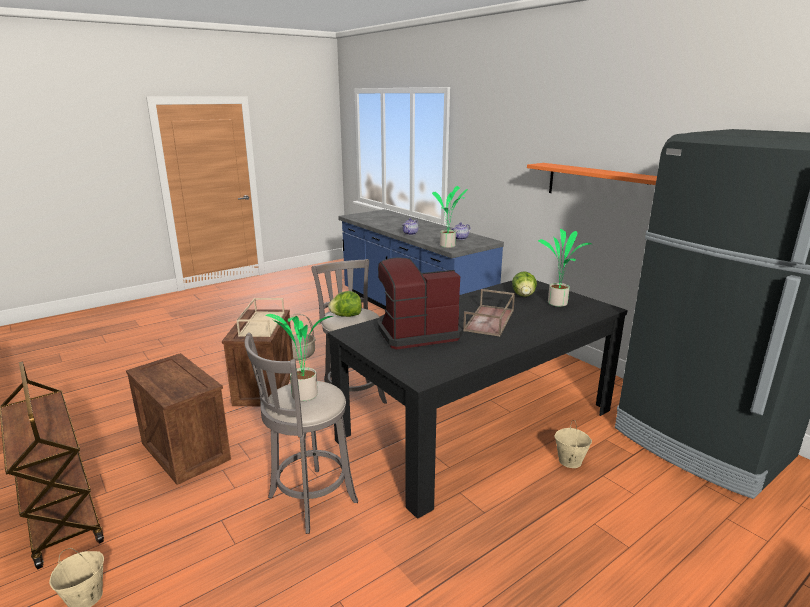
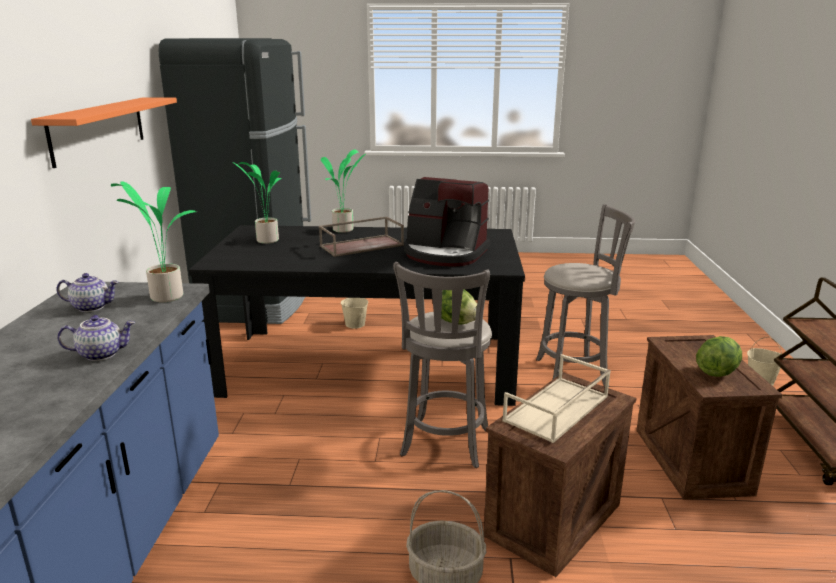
camera: 140 degrees left, 0 degrees up
potted plant [265,314,334,401] -> potted plant moved to [321,150,366,233]
lettuce [512,271,537,297] -> lettuce moved to [696,336,742,377]

